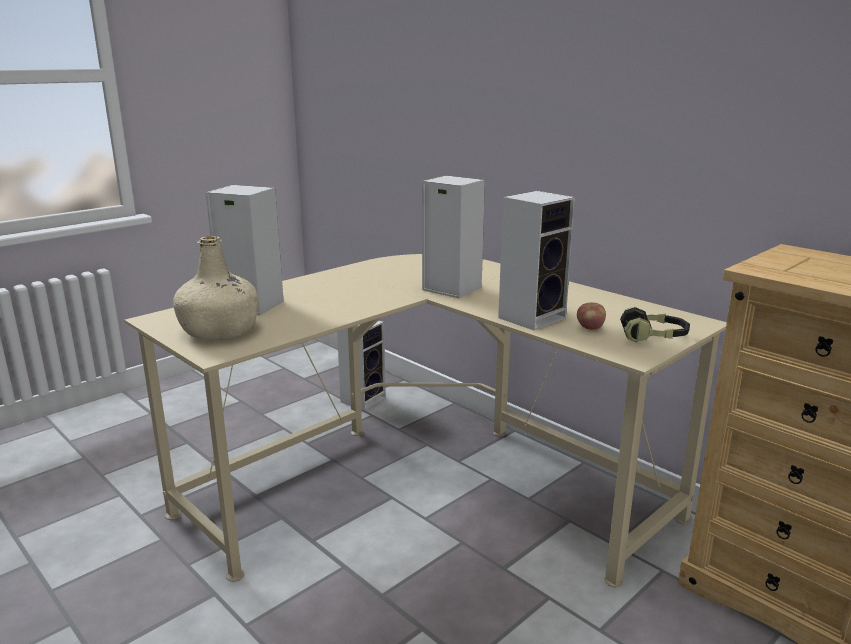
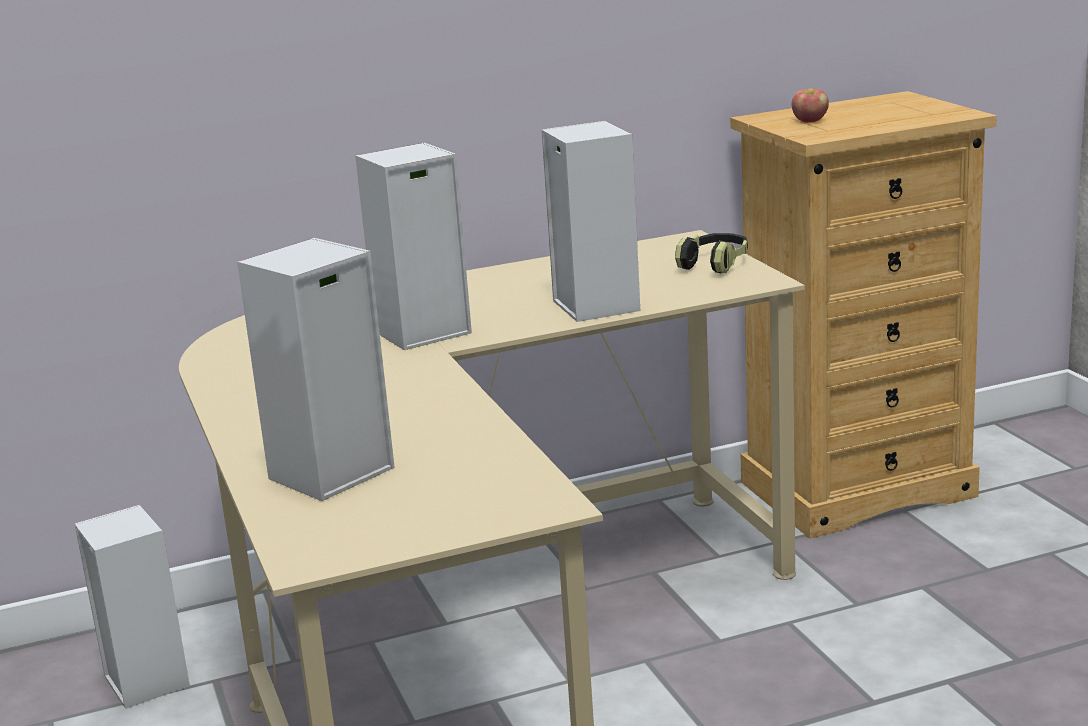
camera: 65 degrees left, 0 degrees up
beige bottle [173,236,259,340] -> none
apple [577,302,606,330] -> apple moved to [791,88,829,123]

